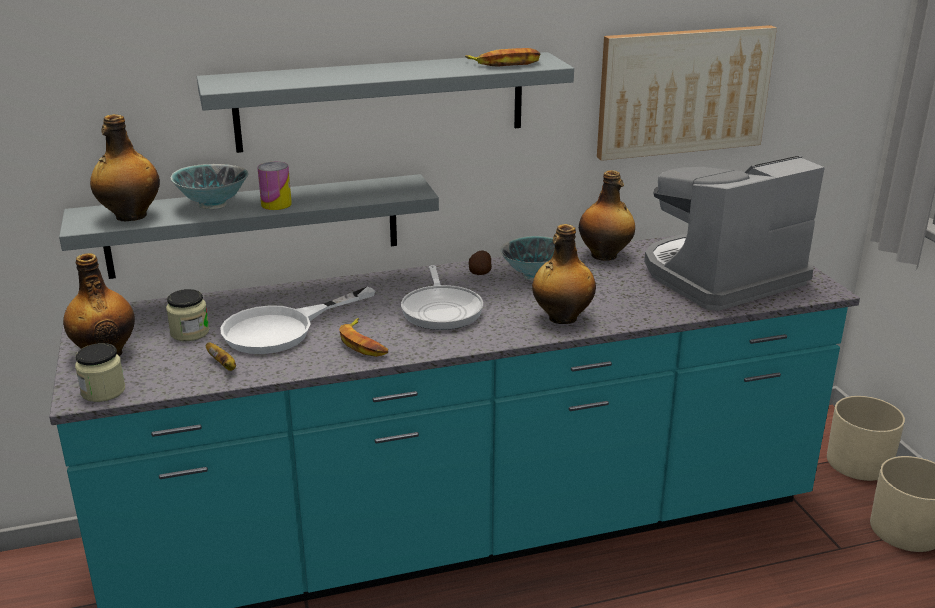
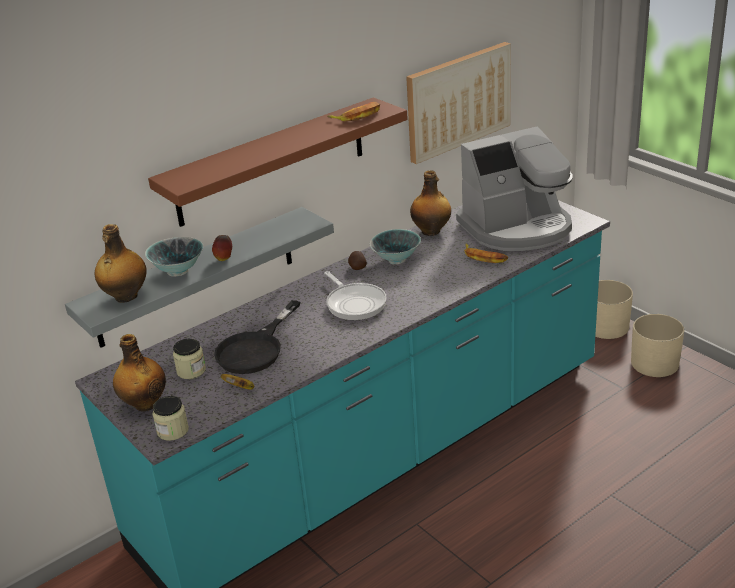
camera: 20 degrees left, 5 degrees up
grey shelf [197,52,574,153] -> brown shelf [148,97,408,227]
white frying pan [220,287,375,354] -> black frying pan [214,300,300,374]
can [258,162,292,210] -> apple [212,235,232,261]
banana [339,318,388,357] -> banana moved to [464,243,508,263]
bottle [532,224,596,324] -> none
coffee machine [644,155,825,311] -> coffee machine turned 150 degrees counterclockwise [456,126,573,251]

